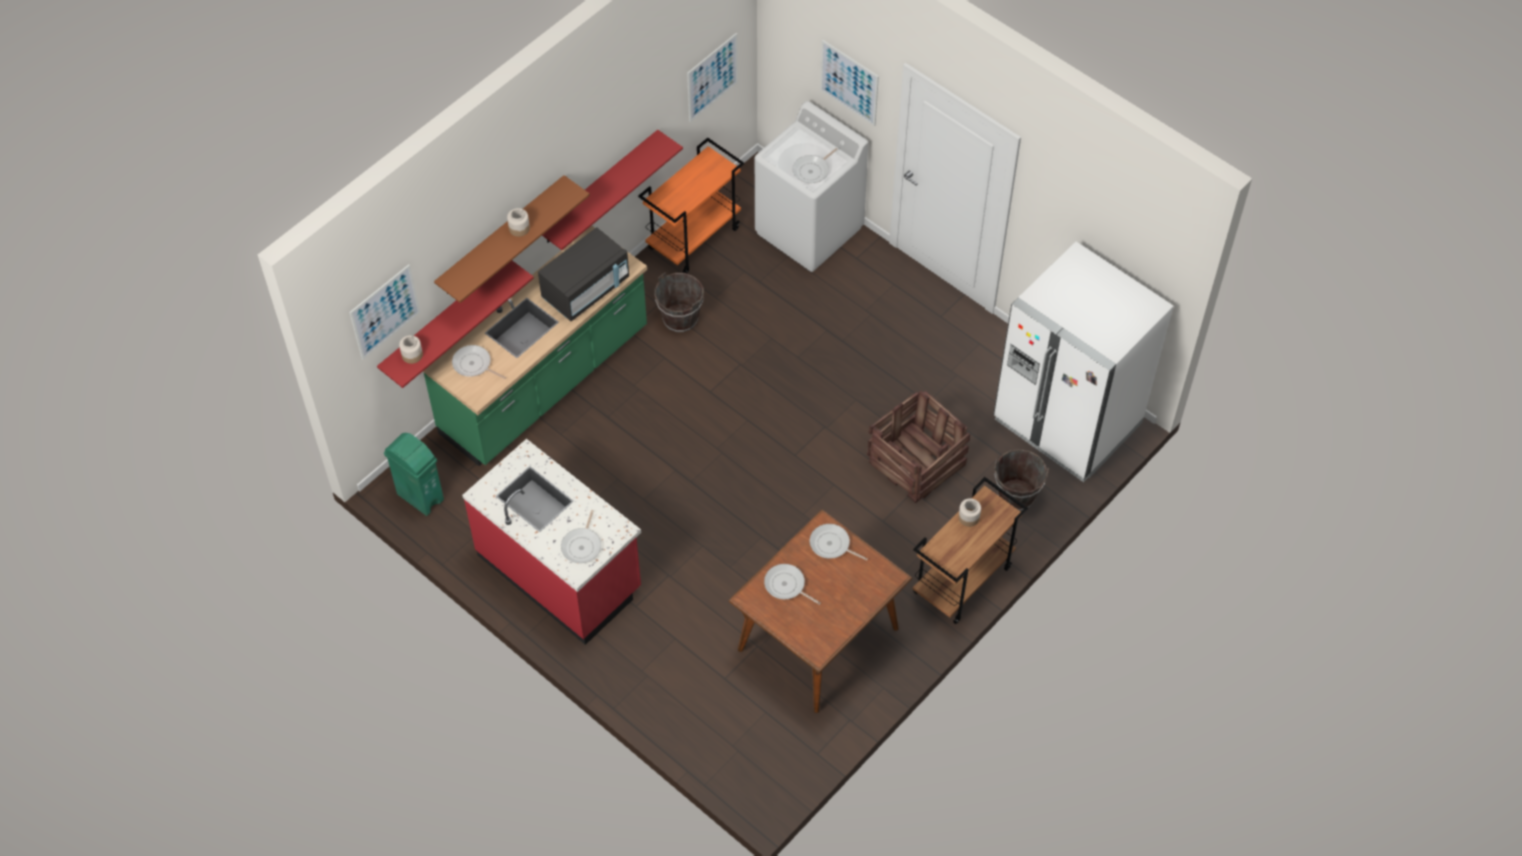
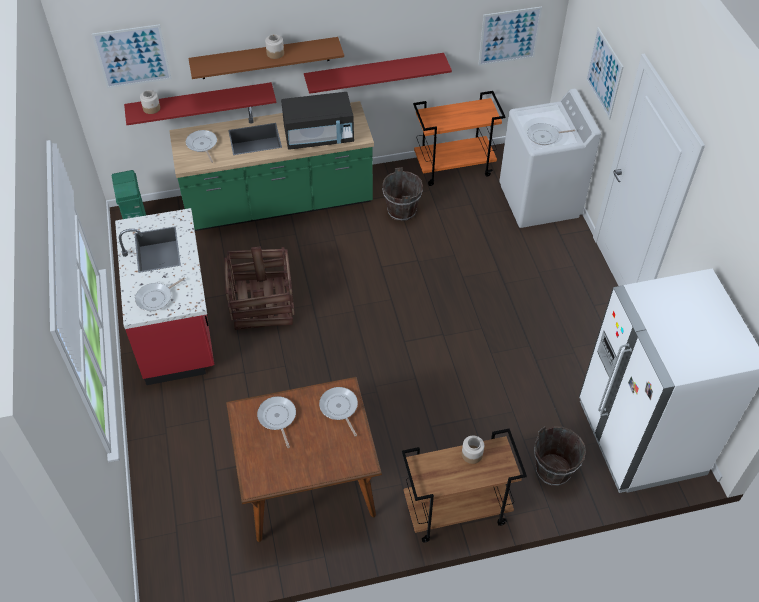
camera: 35 degrees right, 5 degrees down
crate [867,390,970,503] -> crate moved to [224,246,295,330]

